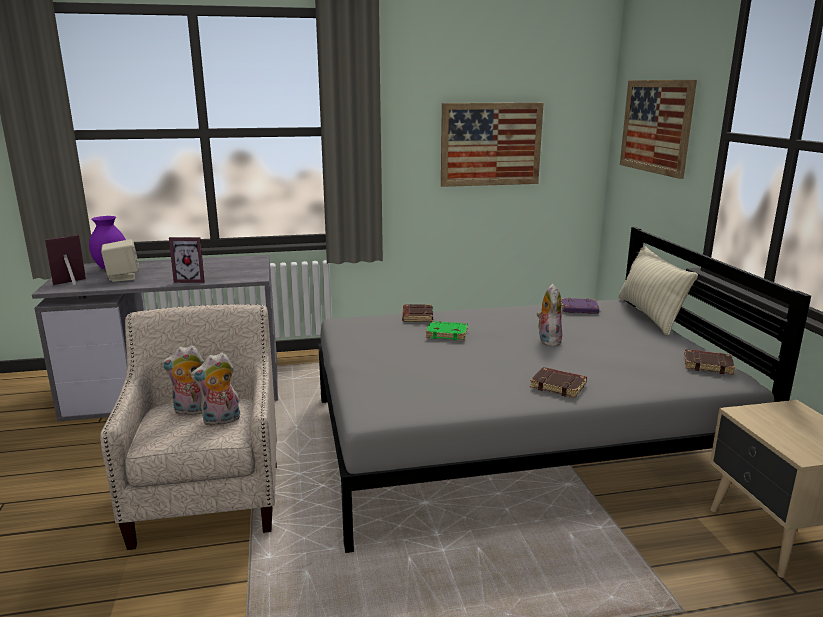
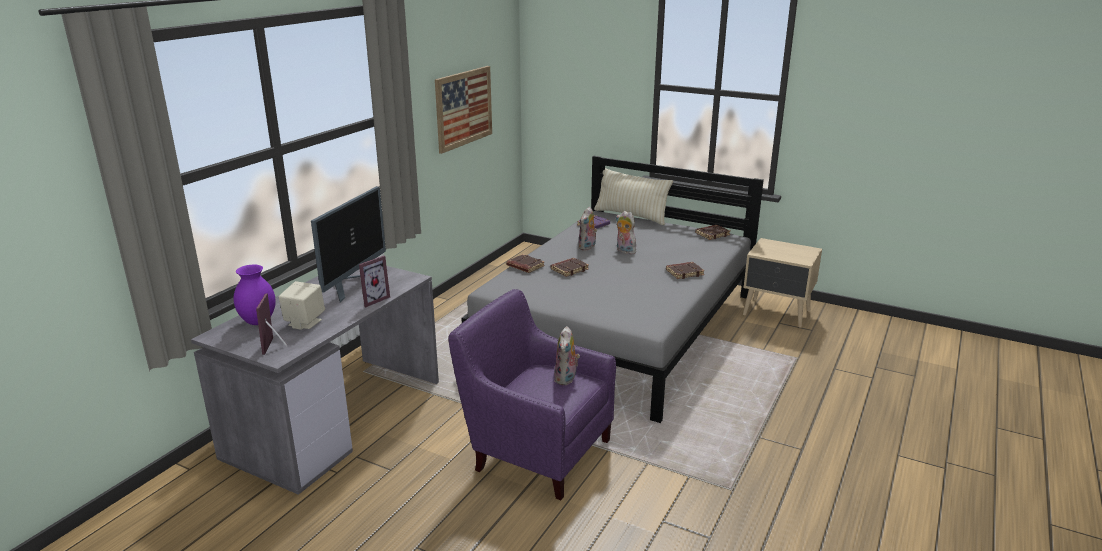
camera: 50 degrees left, 5 degrees up
beige armchair [100,304,277,550] -> purple armchair [448,289,616,500]
plush toy [161,345,204,416] -> plush toy moved to [578,207,597,251]
green book [426,321,468,340] -> brown book [551,258,589,277]
picture [620,80,697,179] -> none
none -> monitor [311,186,386,303]

